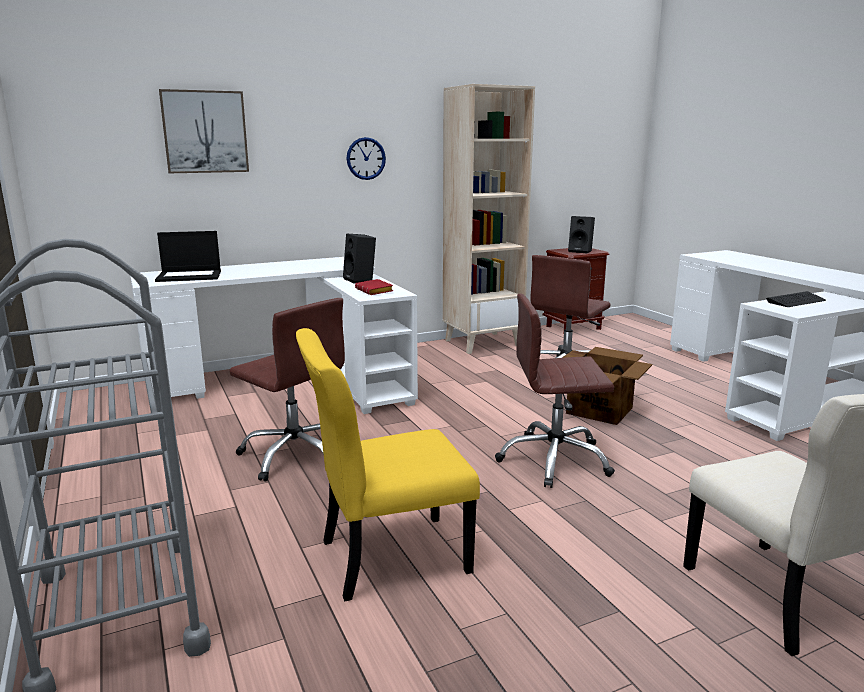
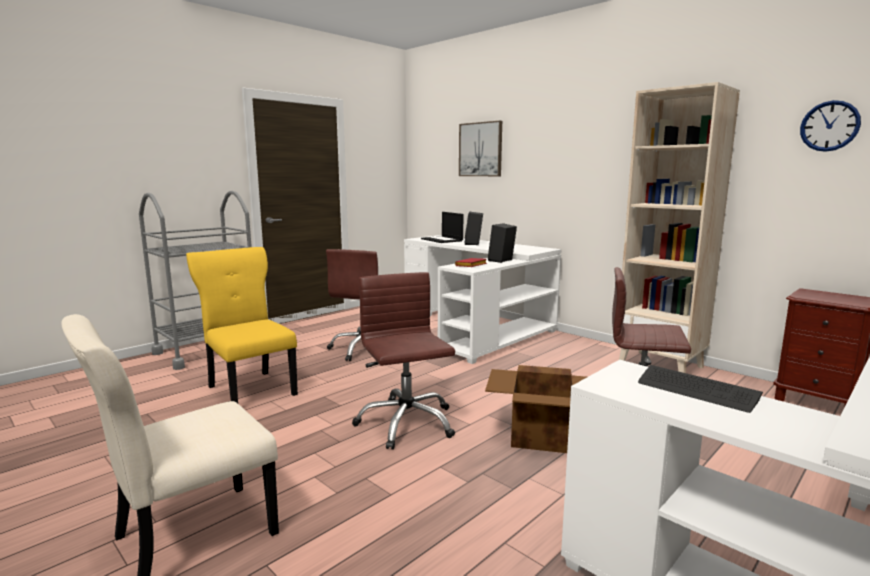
camera: 70 degrees right, 5 degrees down
wall clock [347,137,386,180] -> wall clock moved to [800,100,861,152]
black speaker [568,216,595,254] -> black speaker moved to [464,212,483,245]

